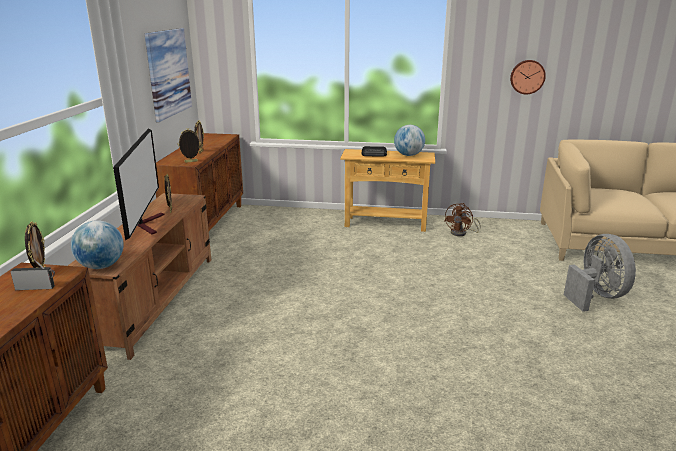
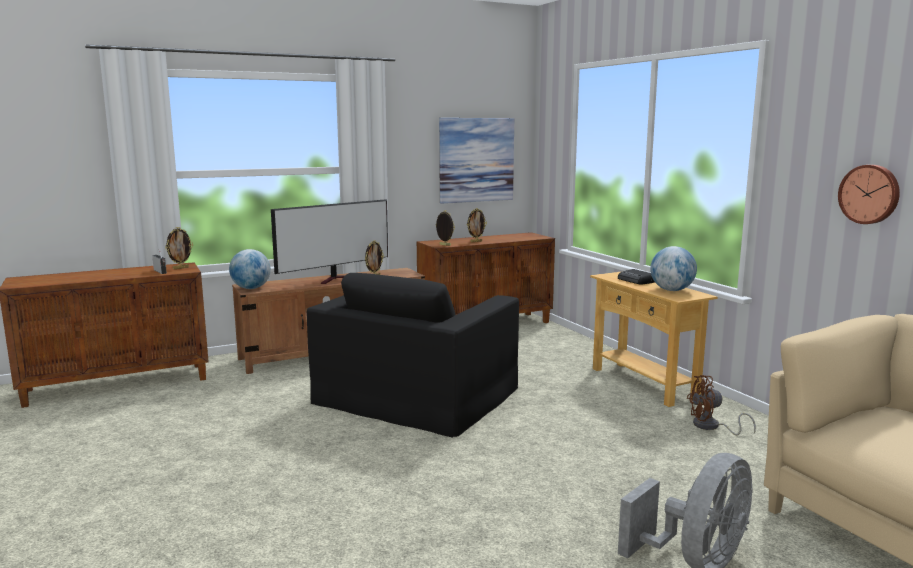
camera: 55 degrees right, 10 degrees down
none -> black armchair [307,273,519,438]

